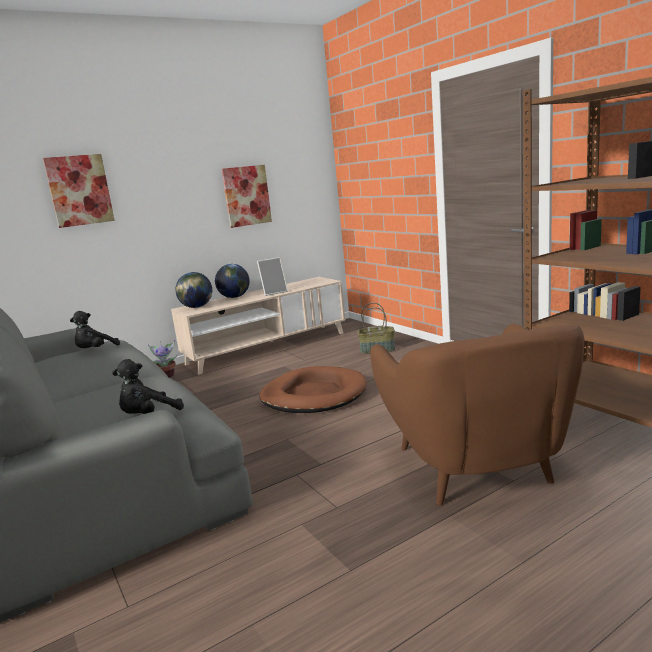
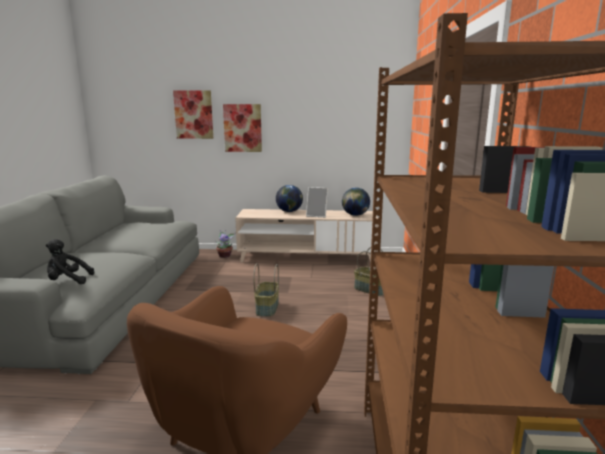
camera: 35 degrees right, 0 degrees up
black plush toy [70,311,120,348] -> none
globe [175,272,212,308] -> globe moved to [342,188,370,216]
picture [222,165,272,228] -> picture moved to [223,104,262,152]
brown dog bed [259,366,367,413] -> basket [253,263,279,317]

